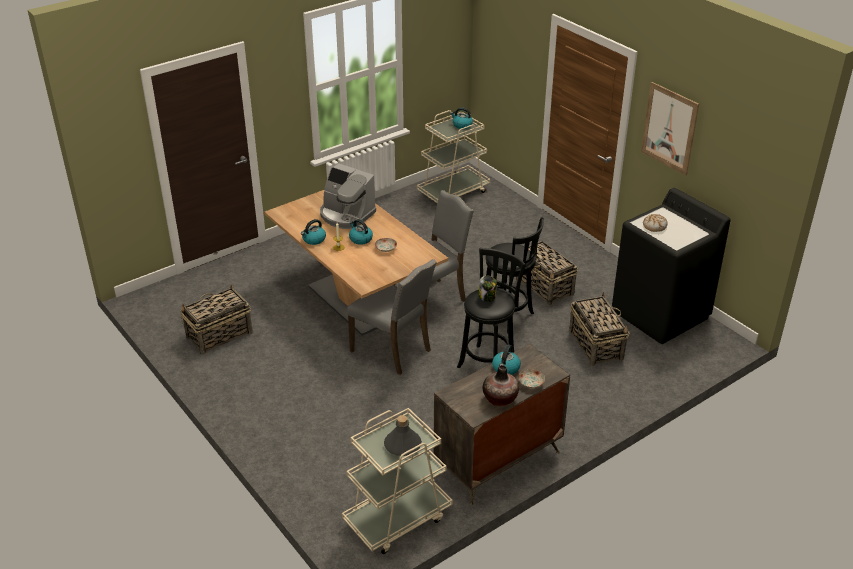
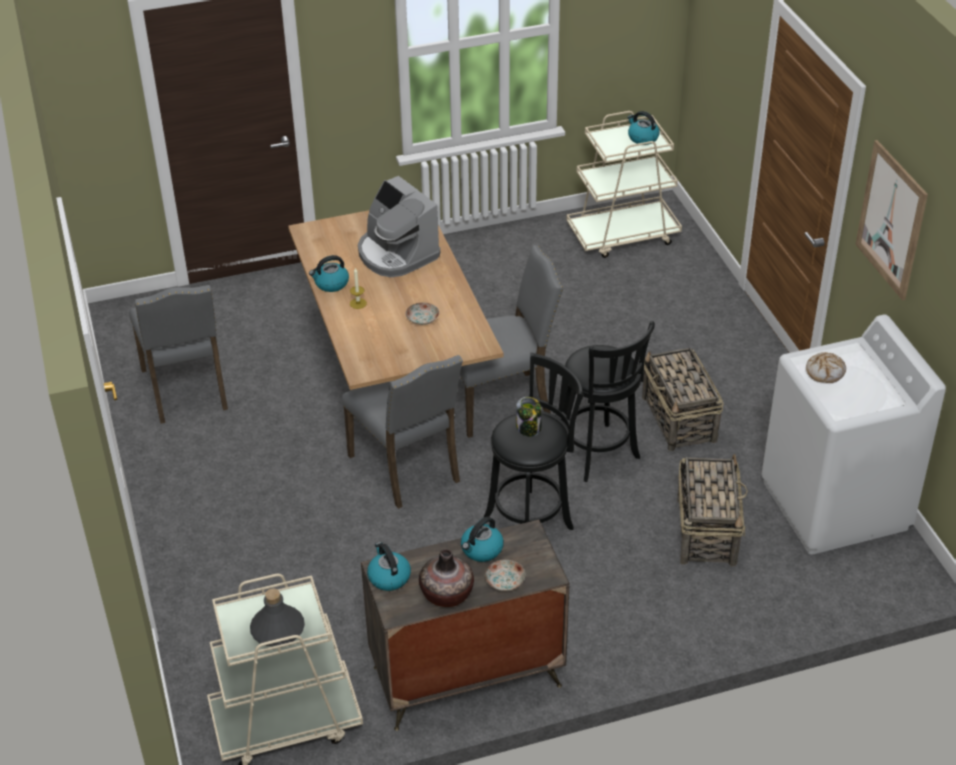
camera: 20 degrees right, 5 degrees up
basket [180,284,253,355] -> grey chair [129,285,228,424]
kettle [349,219,373,245] -> kettle moved to [367,542,411,591]
black washing machine [612,188,731,344] -> white washing machine [761,314,946,555]

